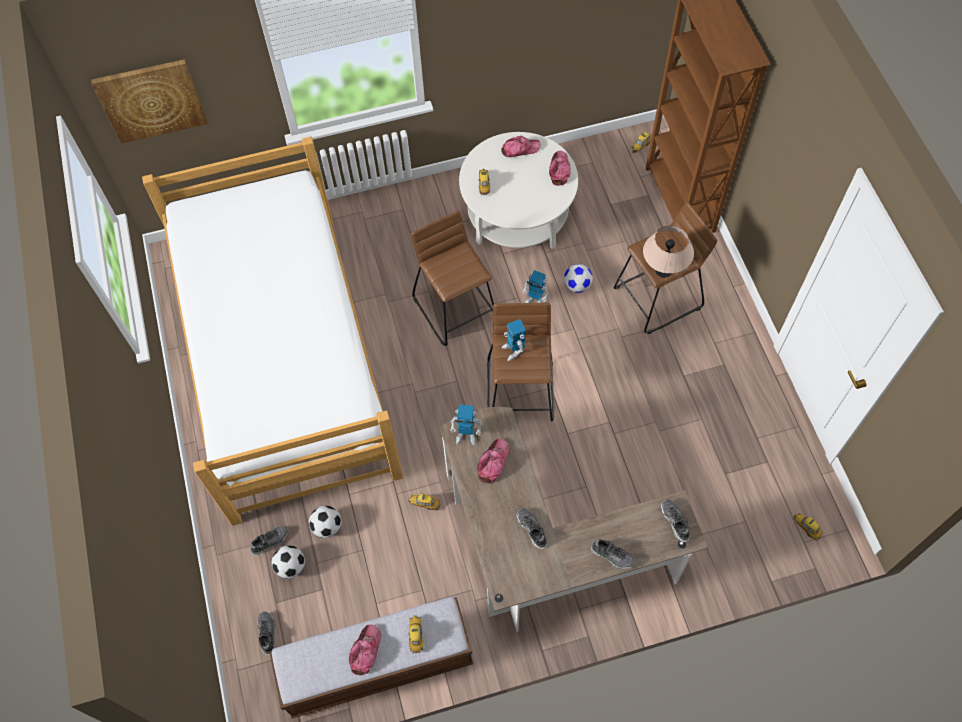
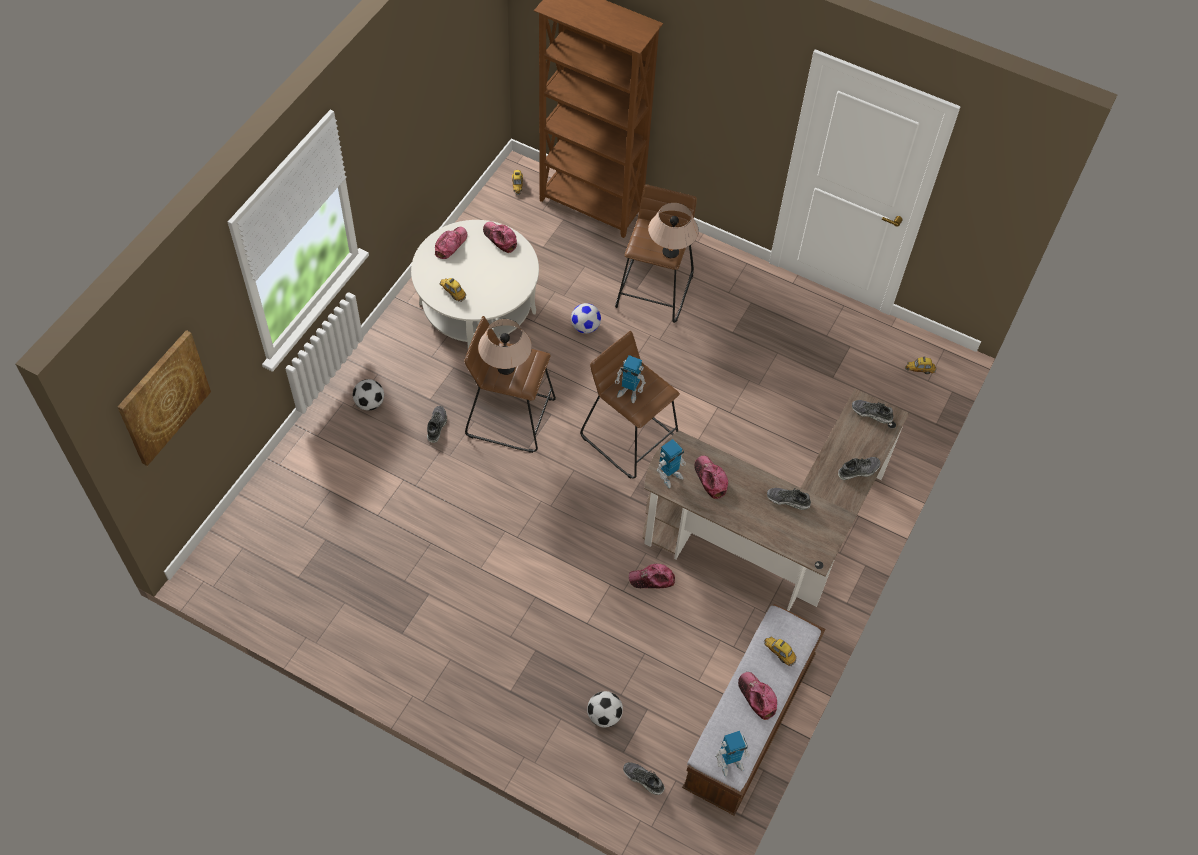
camera: 50 degrees left, 5 degrees down
bed [142,137,403,526] -> none
shoe [250,526,287,556] -> shoe moved to [427,406,447,443]
football [309,506,341,538] -> football moved to [353,379,384,410]
toy car [408,494,441,510] -> cap [629,564,675,588]
toy robot [522,270,549,303] -> toy robot moved to [715,731,750,776]
none -> beige table lamp [478,319,532,375]

